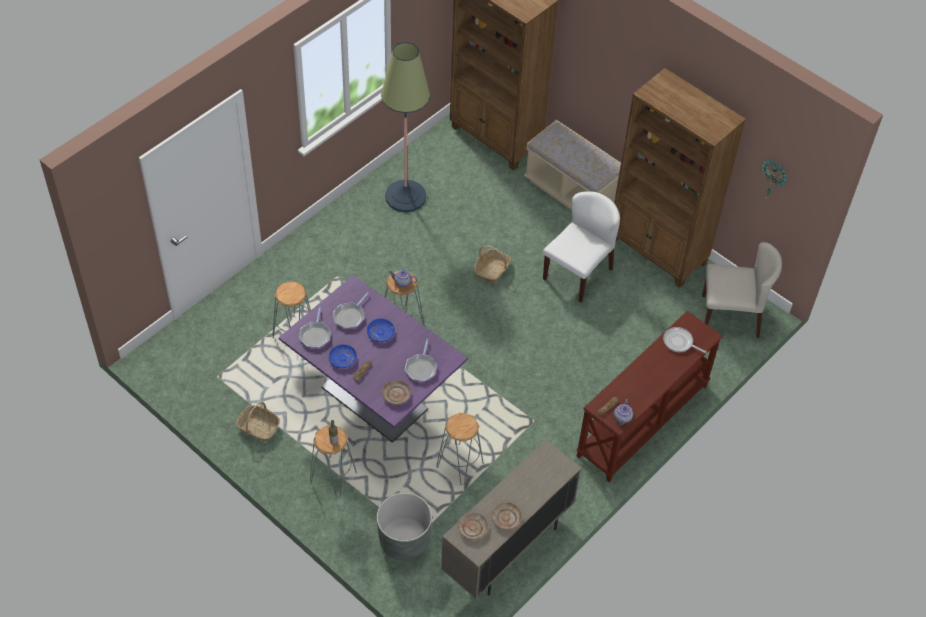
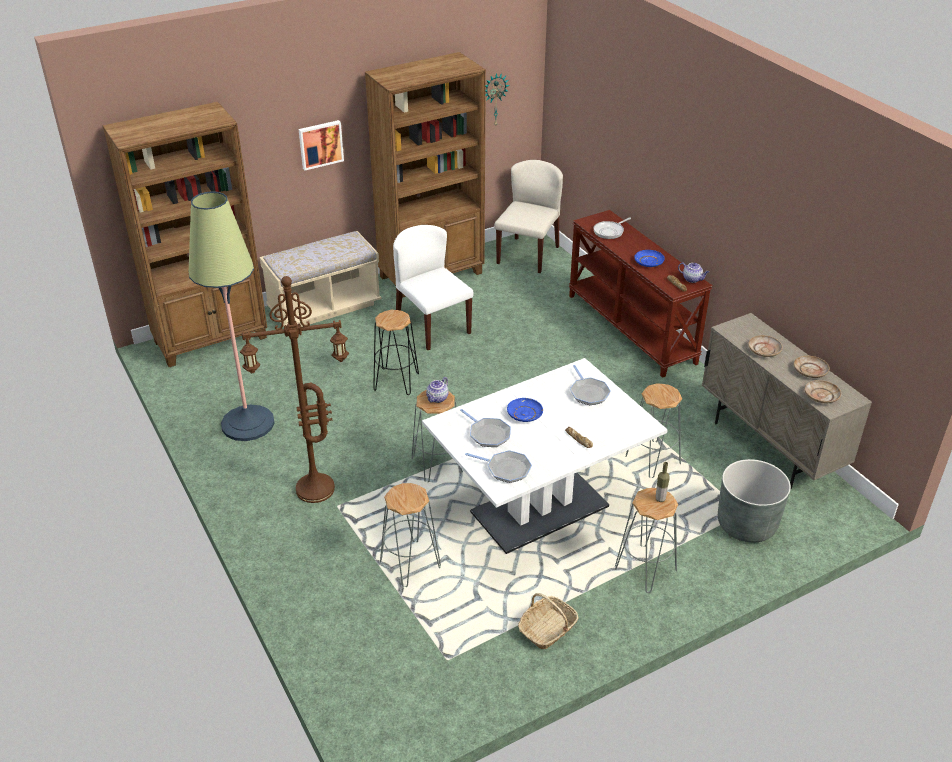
camera: 70 degrees left, 15 degrees down
purple dining table [279,275,468,443] -> white dining table [422,358,668,554]
blue plate [329,344,357,368] -> blue plate moved to [634,250,665,267]
beige plate [382,380,411,405] -> beige plate moved to [748,335,783,357]
frying pan [405,339,437,381] -> frying pan turned 45 degrees clockwise [570,365,611,405]
basket [474,245,511,283] -> black stool [373,310,419,395]
none -> brown floor lamp [240,276,349,503]
none -> picture [299,120,344,170]

